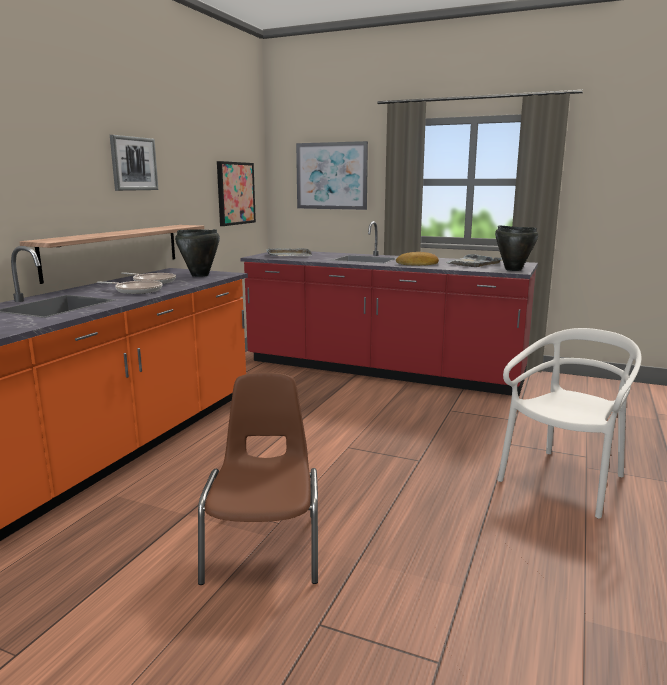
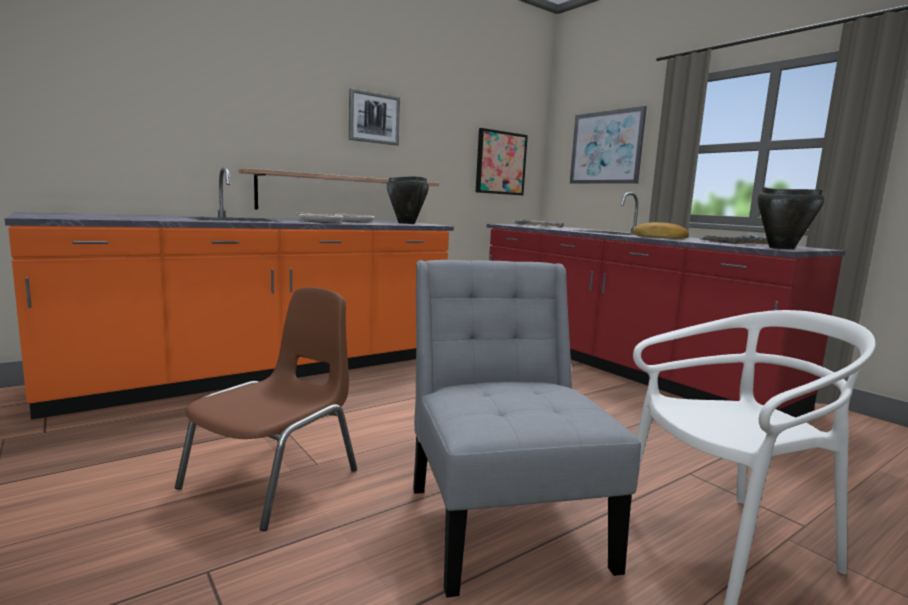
camera: 30 degrees right, 5 degrees down
none -> grey chair [413,260,641,598]

